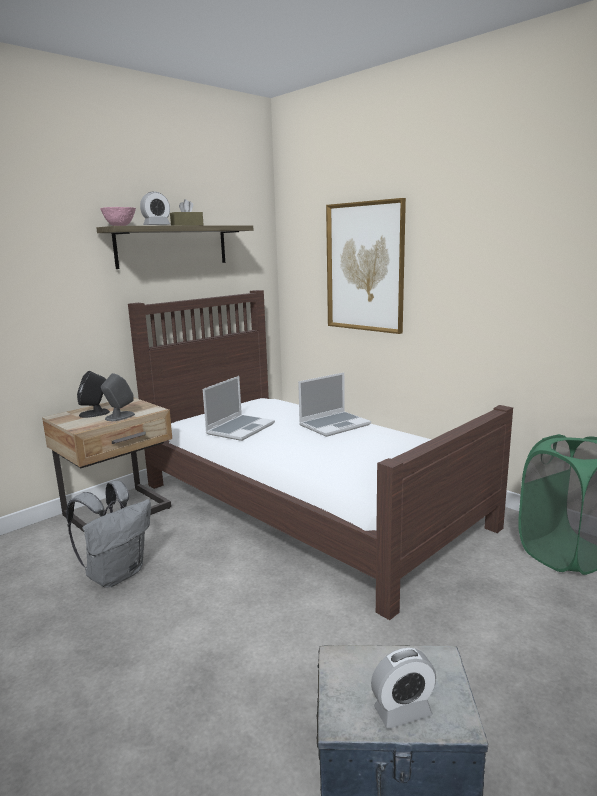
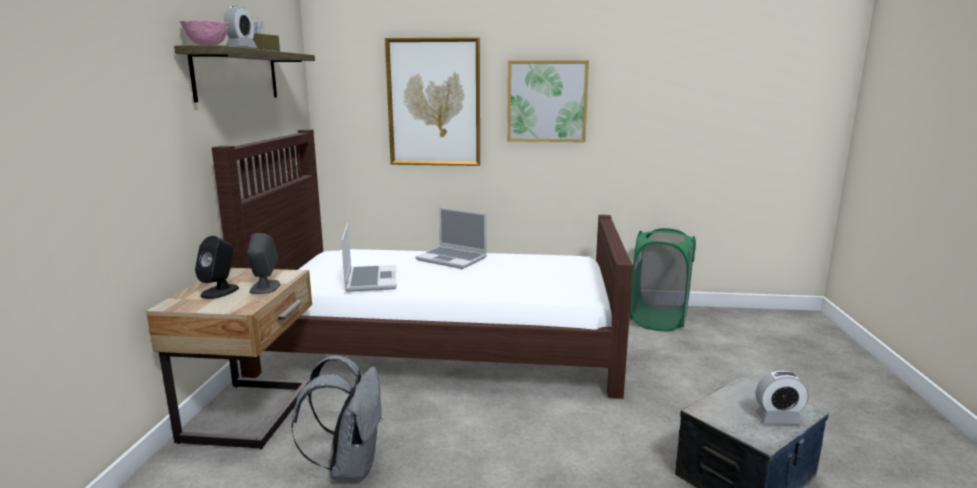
camera: 40 degrees left, 0 degrees up
laptop [298,372,371,437] -> laptop turned 105 degrees clockwise [415,207,487,269]
alarm clock [371,648,436,729] -> alarm clock turned 60 degrees clockwise [755,371,809,425]
none -> picture [507,60,589,142]

